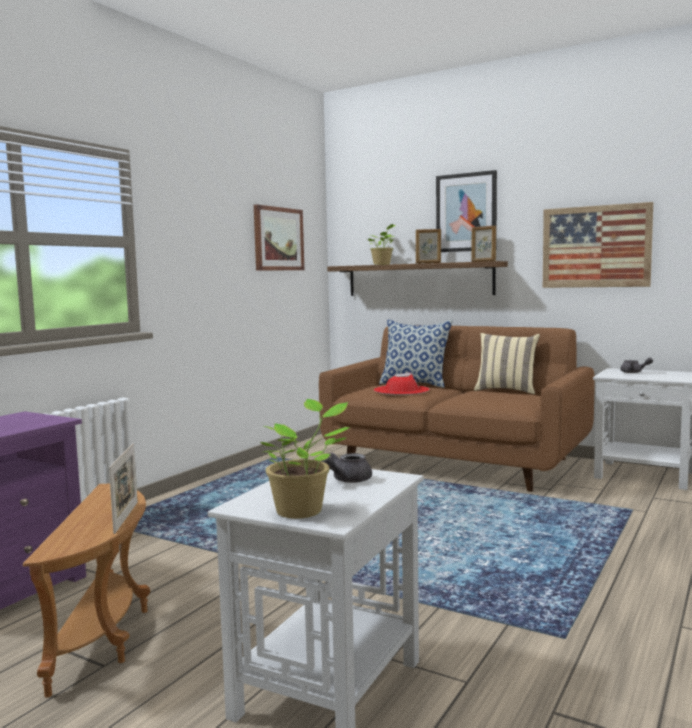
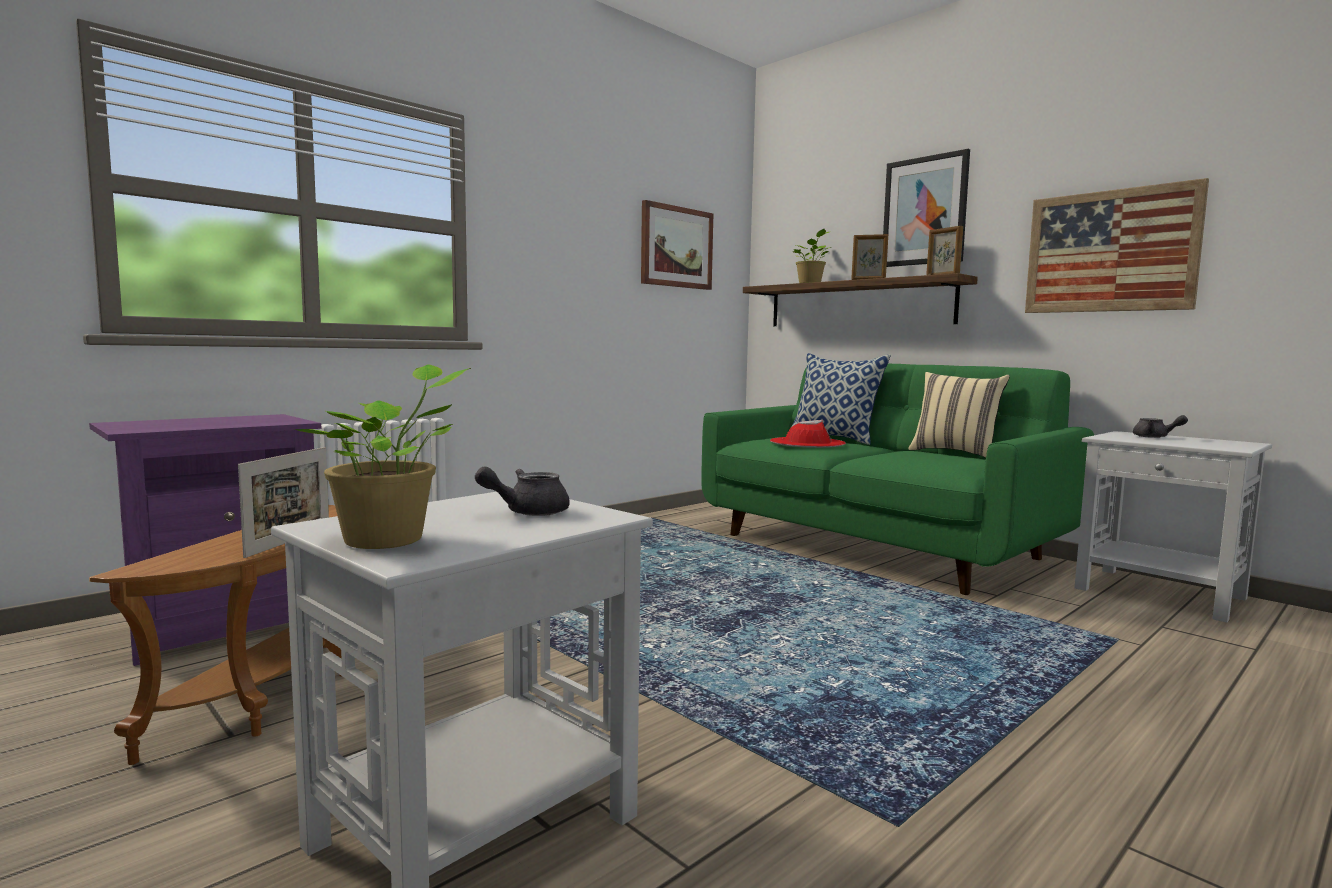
camera: 15 degrees right, 0 degrees up
brown sofa [319,326,595,492] -> green sofa [701,364,1094,595]

